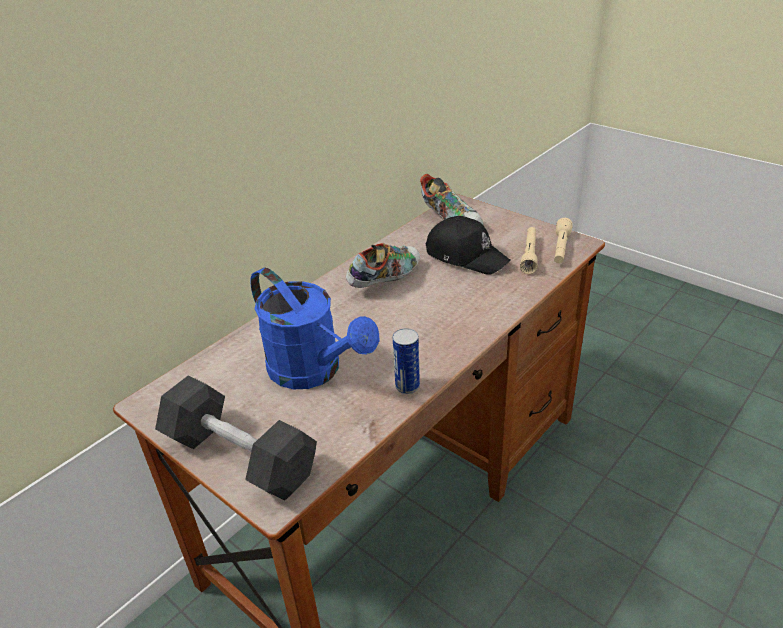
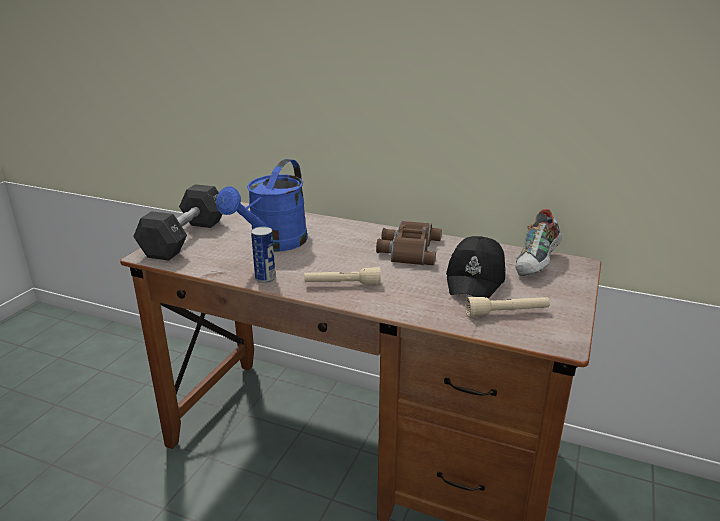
camera: 70 degrees right, 10 degrees down
shoe [346,243,420,288] -> brown binoculars [376,221,442,265]
beige flashlight [554,218,573,264] -> beige flashlight moved to [304,267,381,285]

